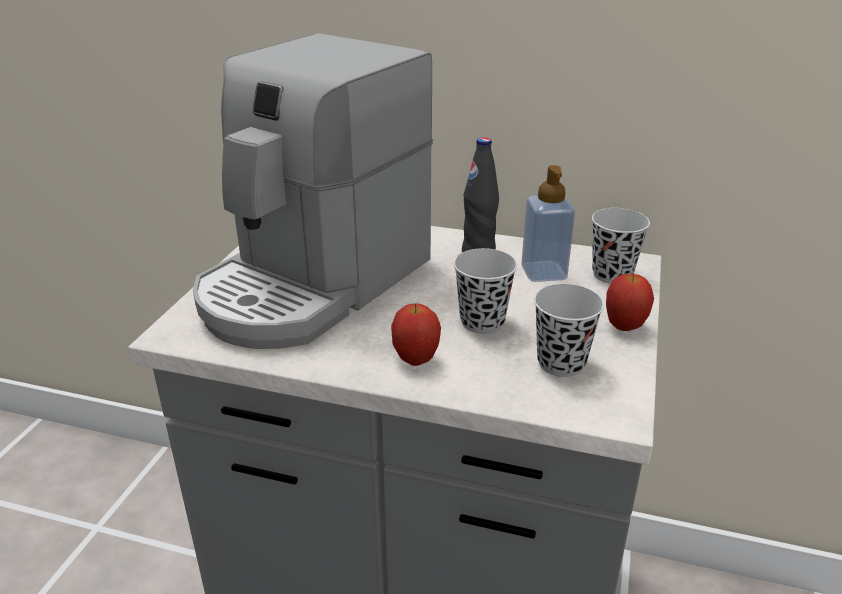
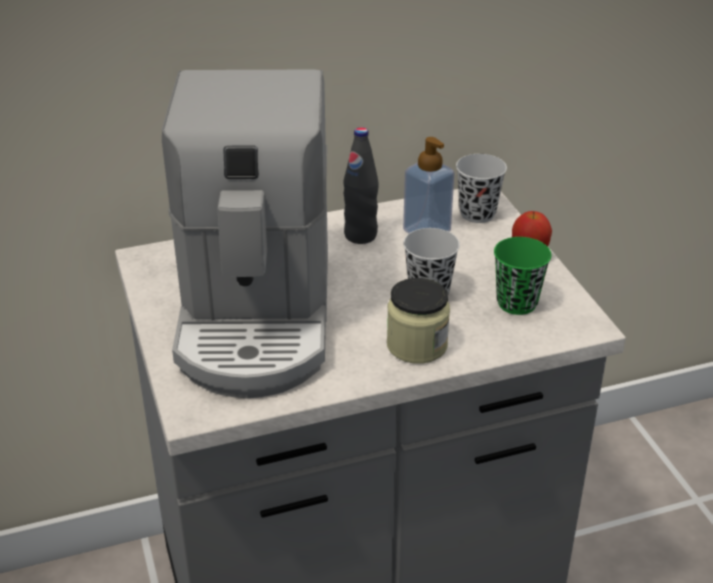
camera: 35 degrees left, 5 degrees up
apple [391,303,441,366] -> jar [387,278,450,364]
black cup [534,284,604,377] -> green cup [494,237,552,315]

